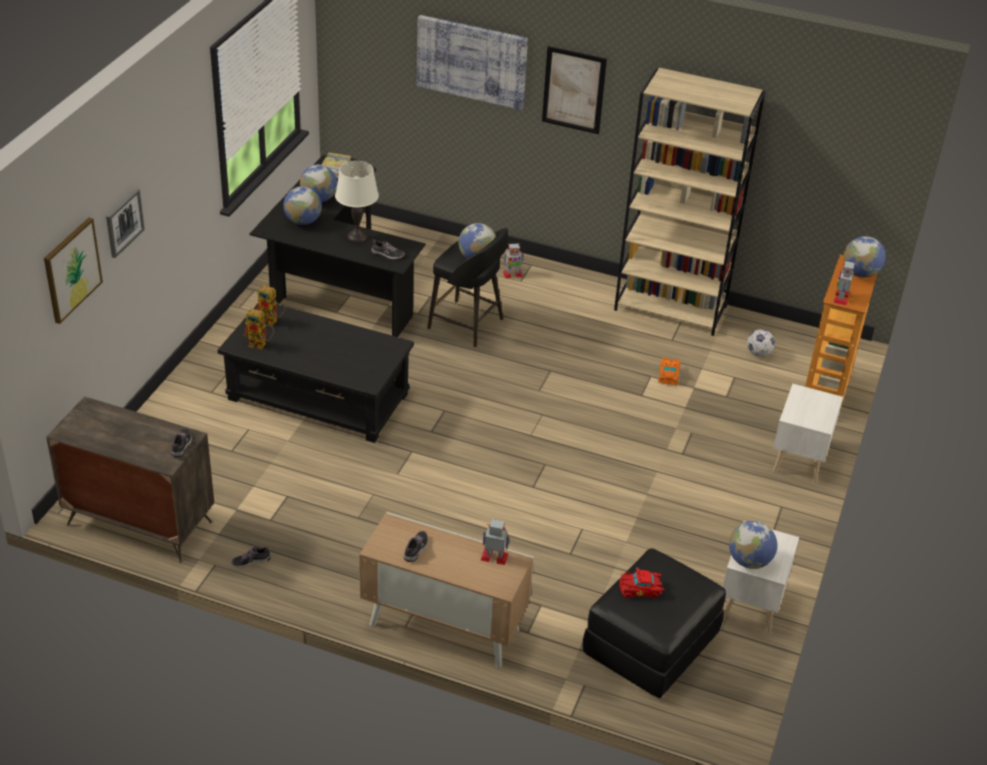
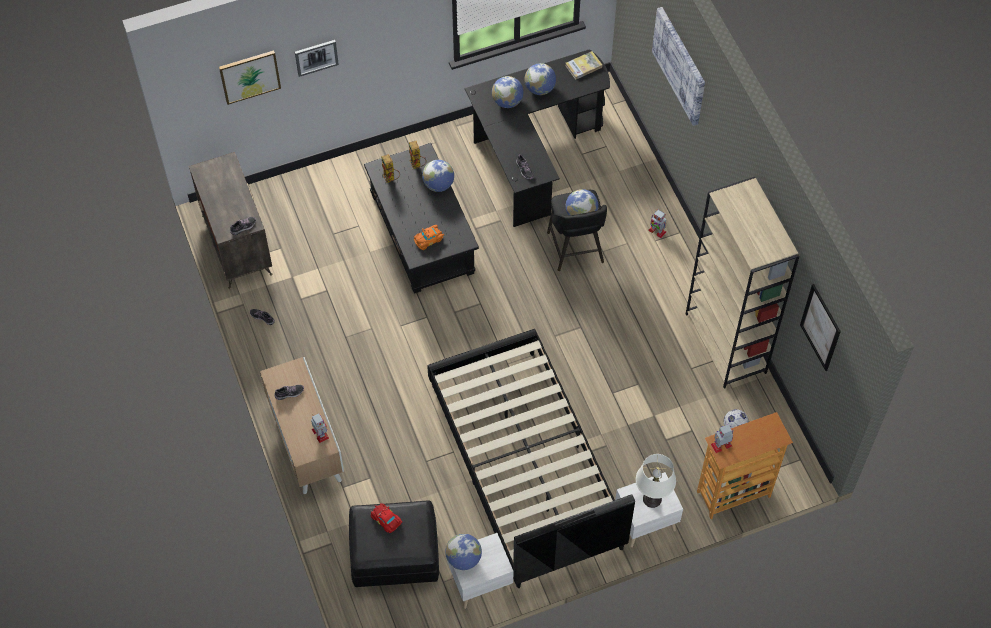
camera: 50 degrees right, 20 degrees up
white table lamp [335,161,379,242] -> white table lamp moved to [636,454,676,508]
picture [542,46,607,134] -> picture moved to [800,284,841,371]
orange toy car [658,357,680,385] -> orange toy car moved to [413,225,444,250]
globe [843,236,886,278] -> globe moved to [422,160,454,192]
none -> black bed [427,329,635,588]

